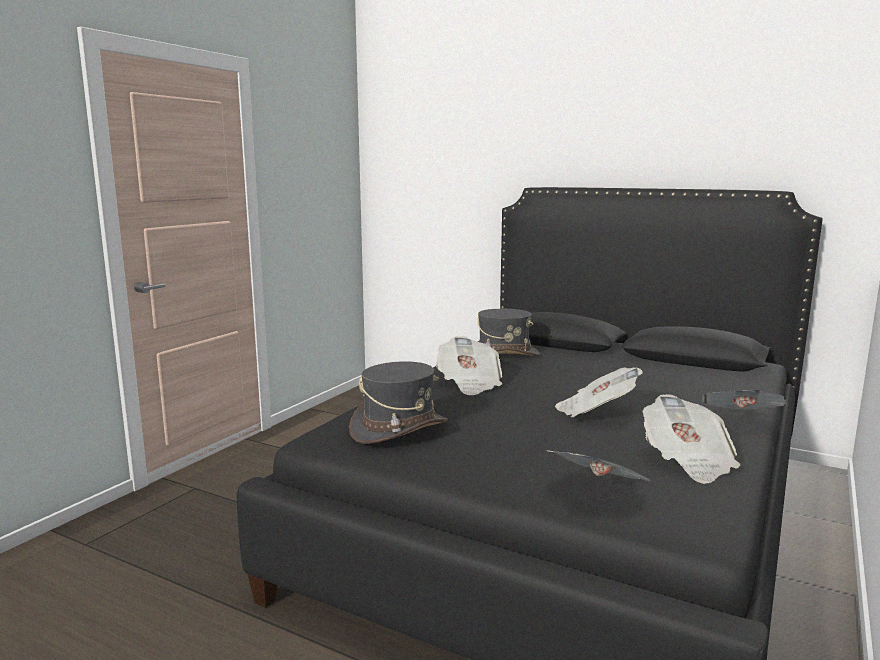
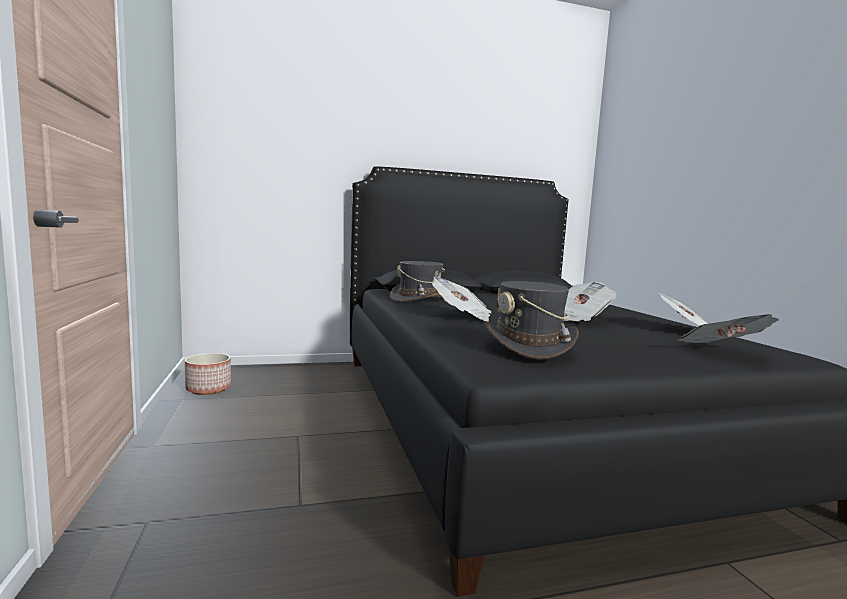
camera: 45 degrees left, 5 degrees down
newspaper [701,390,787,410] -> none
none -> planter [185,353,231,395]

